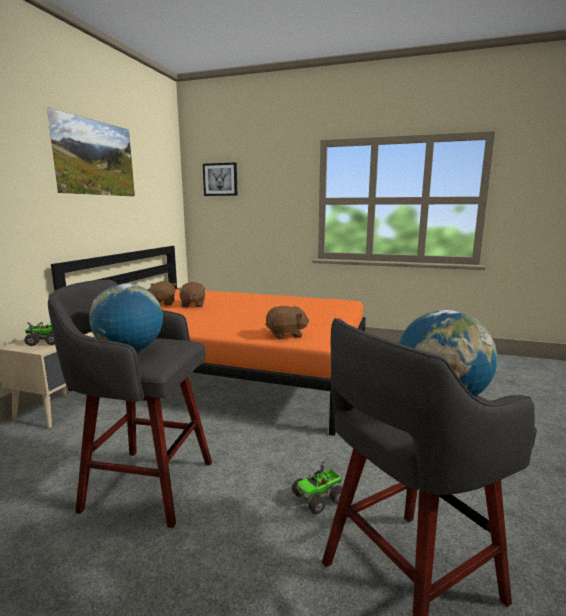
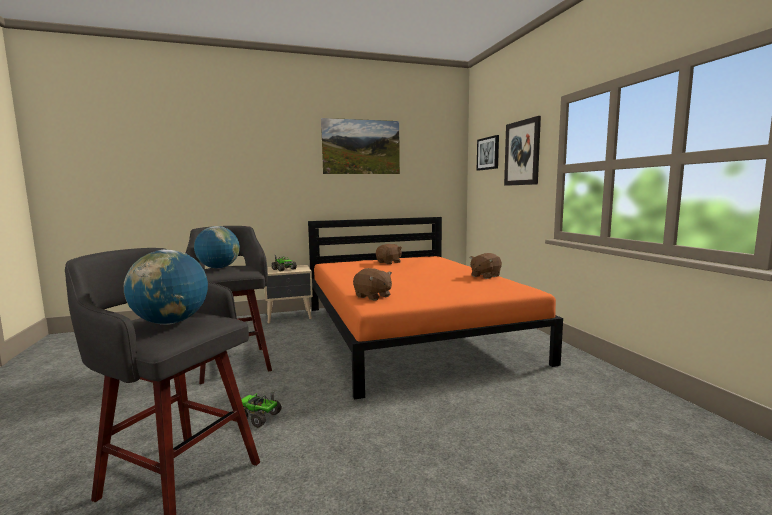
camera: 55 degrees right, 5 degrees down
brown plush toy [178,282,205,308] -> brown plush toy moved to [470,253,502,279]
none -> picture [504,116,541,186]

